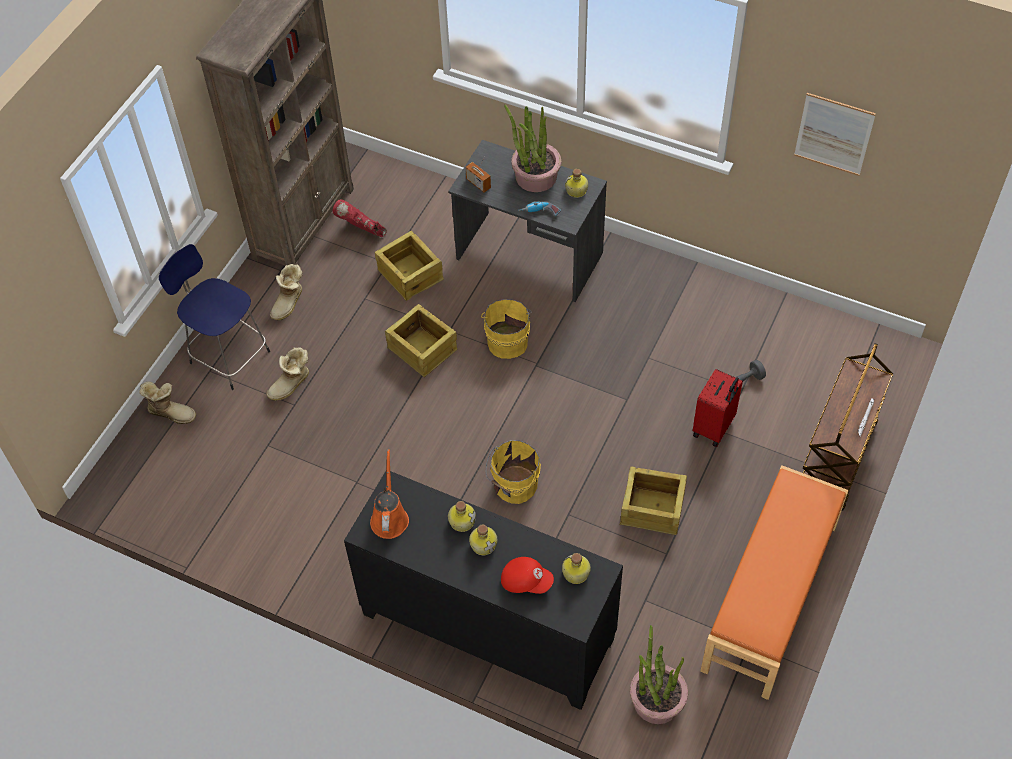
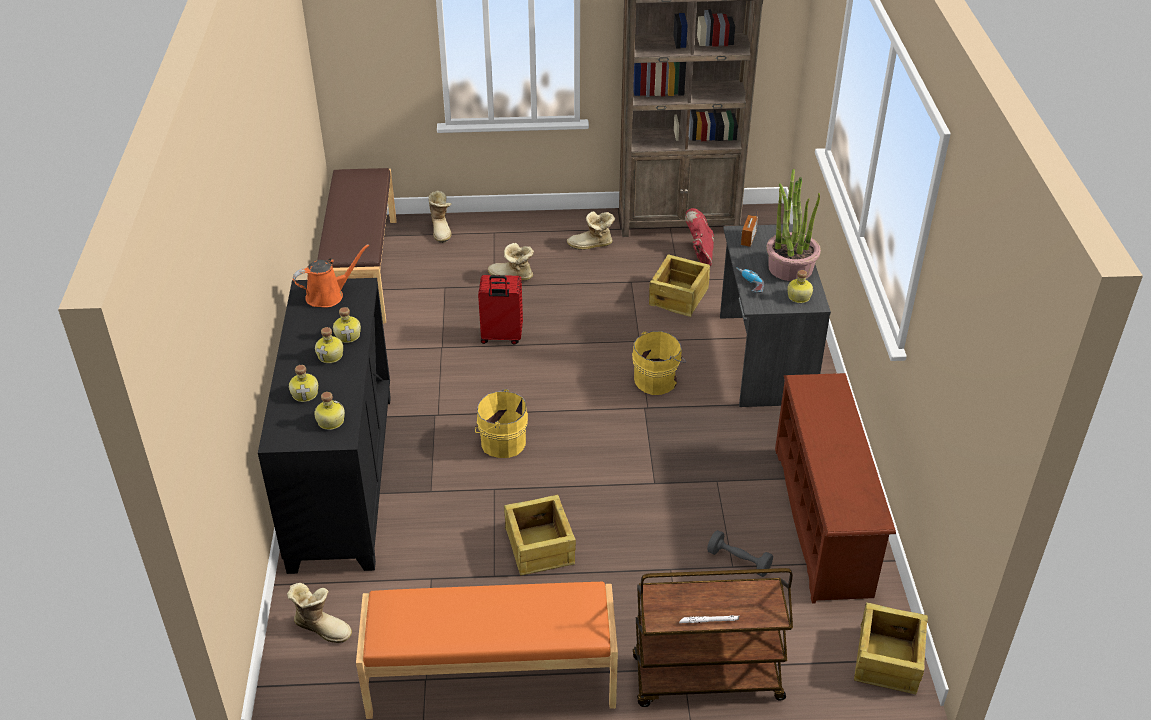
camera: 60 degrees right, 15 degrees down
blue stool [159,244,270,390] -> none
crate [385,304,457,377] -> crate moved to [854,602,928,694]
red cap [501,557,554,594] -> bottle [289,365,318,402]
potted plant [630,625,688,724] -> boot [287,583,352,643]
red suitcase [693,369,743,447] -> red suitcase moved to [478,275,523,345]
picture [794,93,876,176] -> none
none -> brown bench [317,168,397,323]
none -> brown shoe rack [775,373,896,604]

